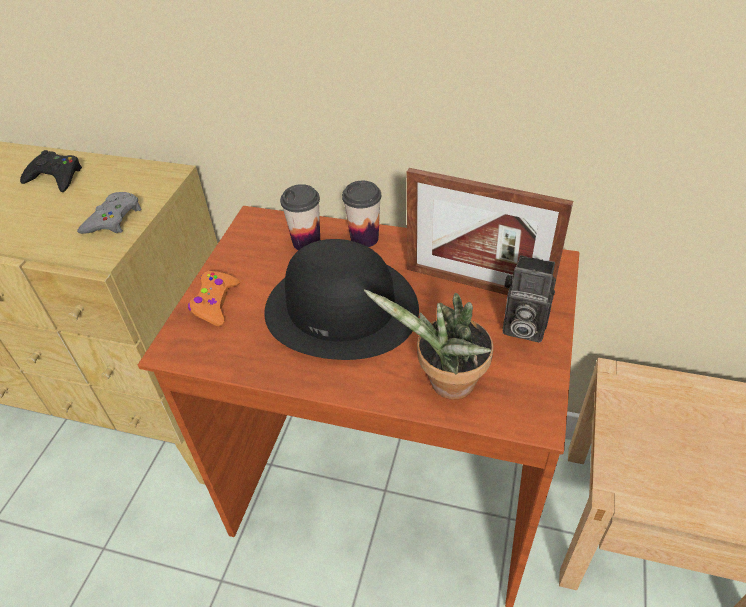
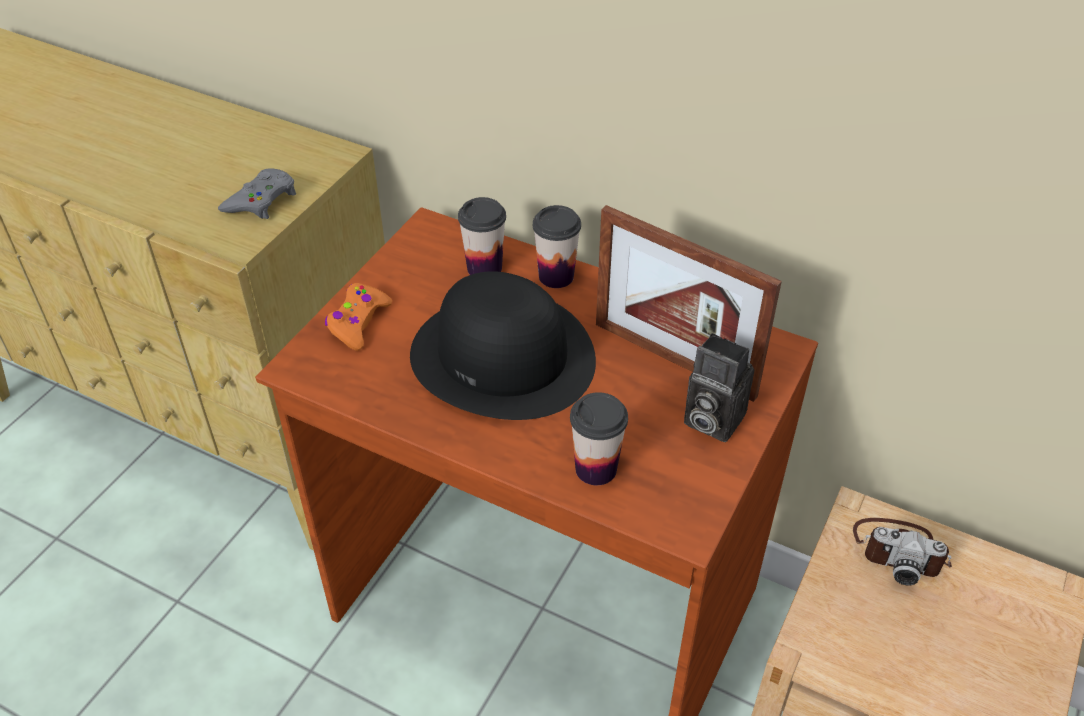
camera: 10 degrees right, 0 degrees up
black game controller [20,150,82,192] -> none
potted plant [364,290,493,400] -> cup [570,392,628,486]
none -> camera [853,518,952,586]

